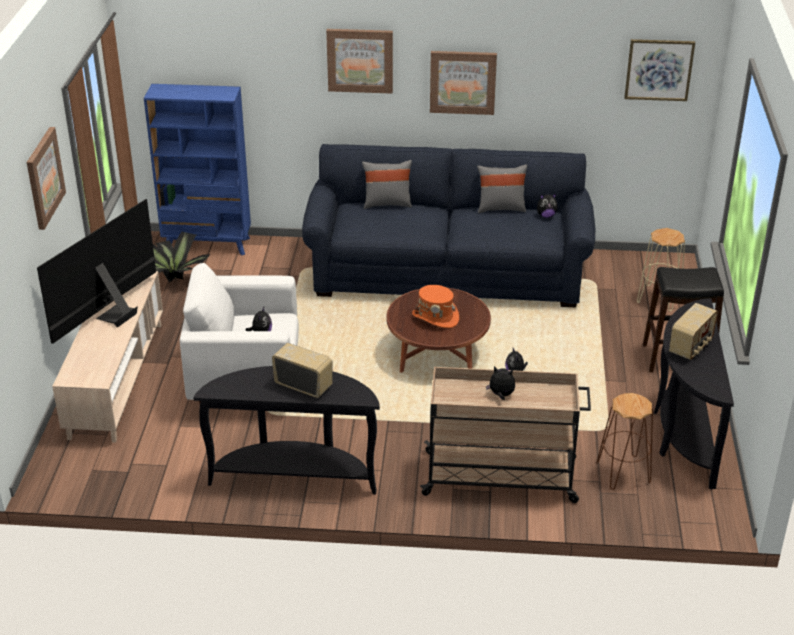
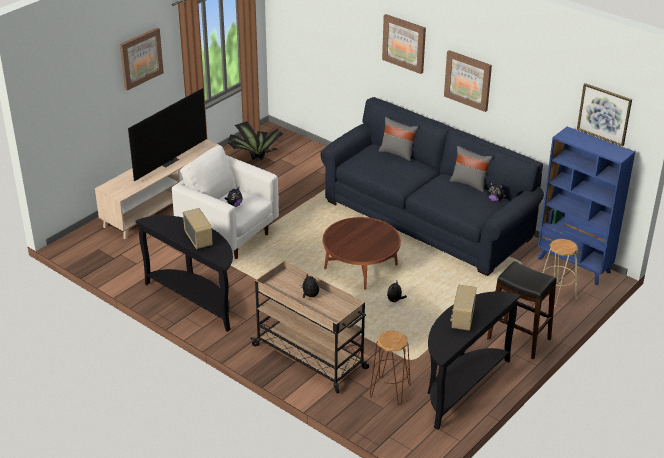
camera: 35 degrees right, 0 degrees up
television [37,199,156,343] -> television turned 150 degrees clockwise [128,88,207,181]
blue bookcase [144,84,251,255] -> blue bookcase moved to [538,127,635,285]
orange hat [412,285,459,328] -> none
radio [669,303,718,360] -> radio turned 120 degrees clockwise [450,284,477,331]

